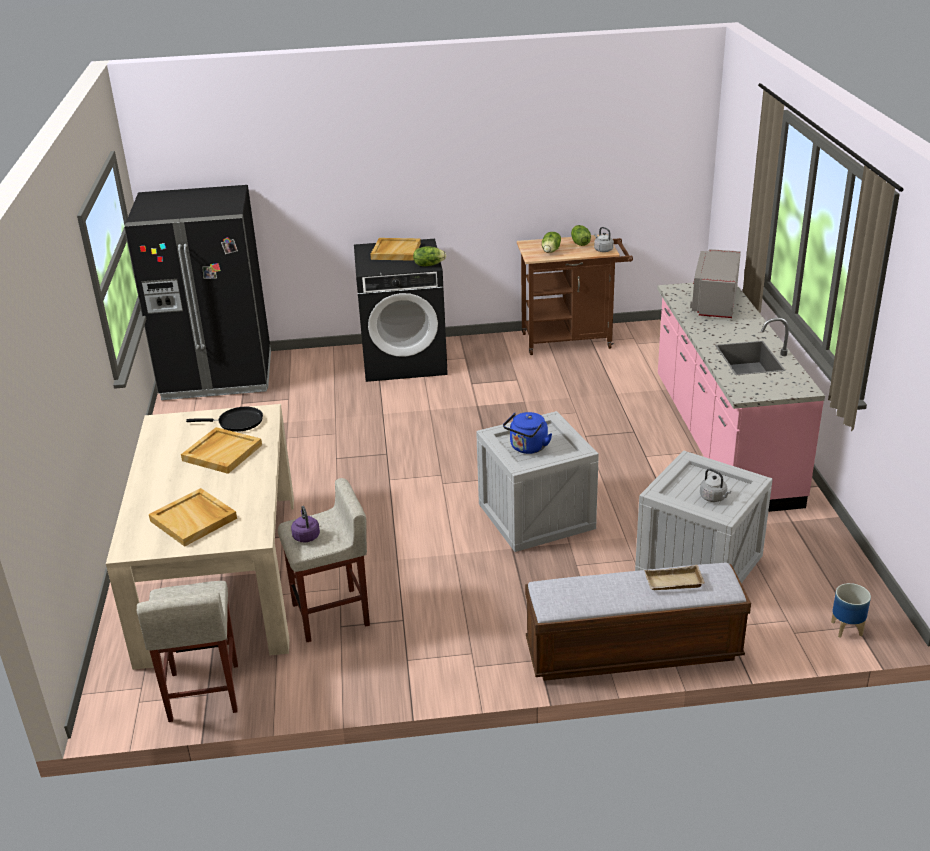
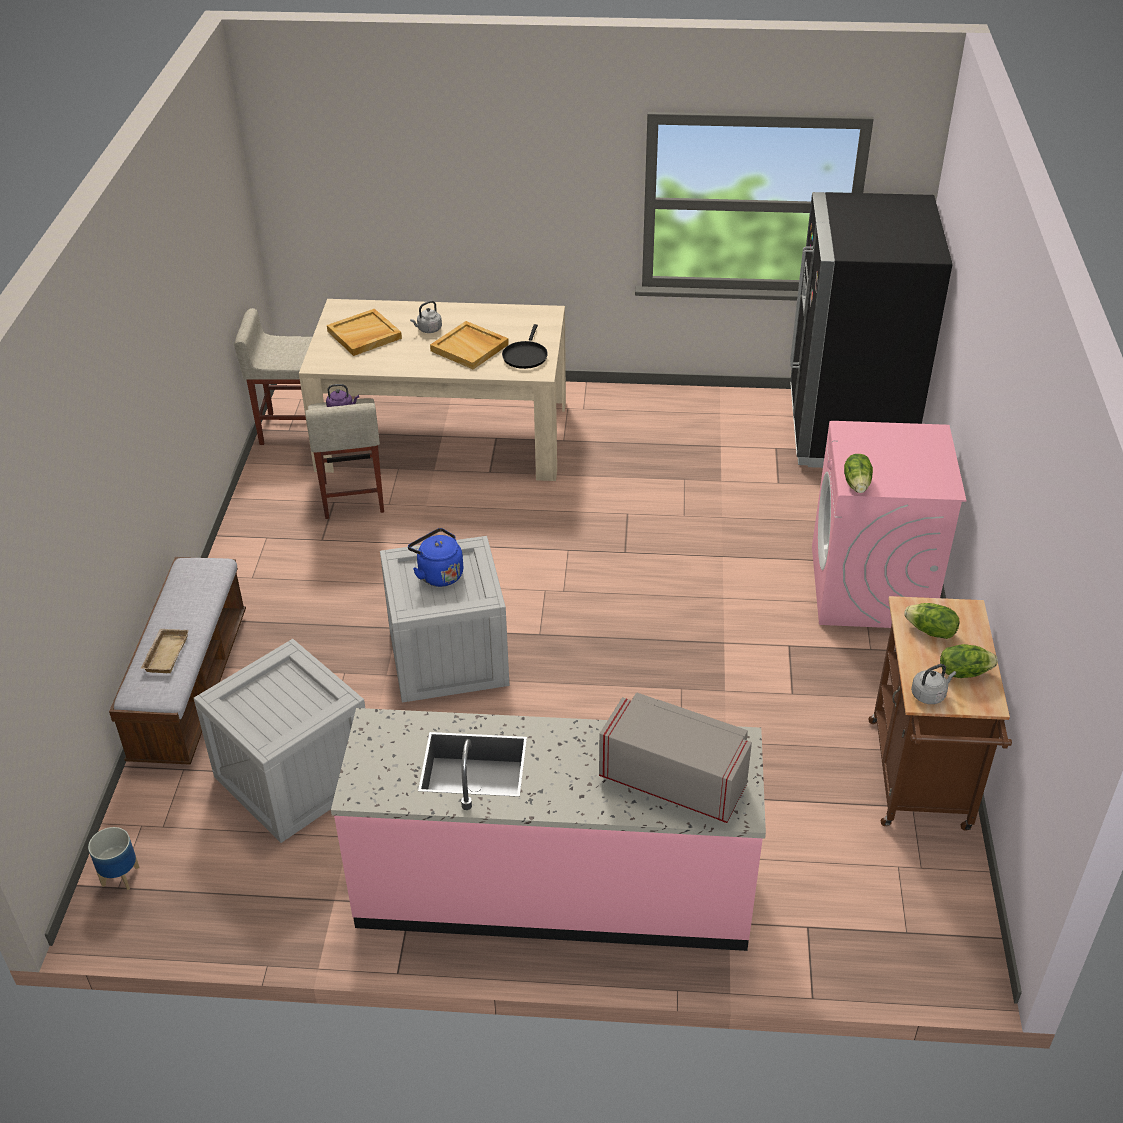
camera: 100 degrees right, 10 degrees up
black washing machine [354,239,448,382] -> pink washing machine [812,421,966,628]
beige tray [370,238,421,261] -> none
grey kettle [700,468,731,502] -> grey kettle moved to [410,301,442,333]

